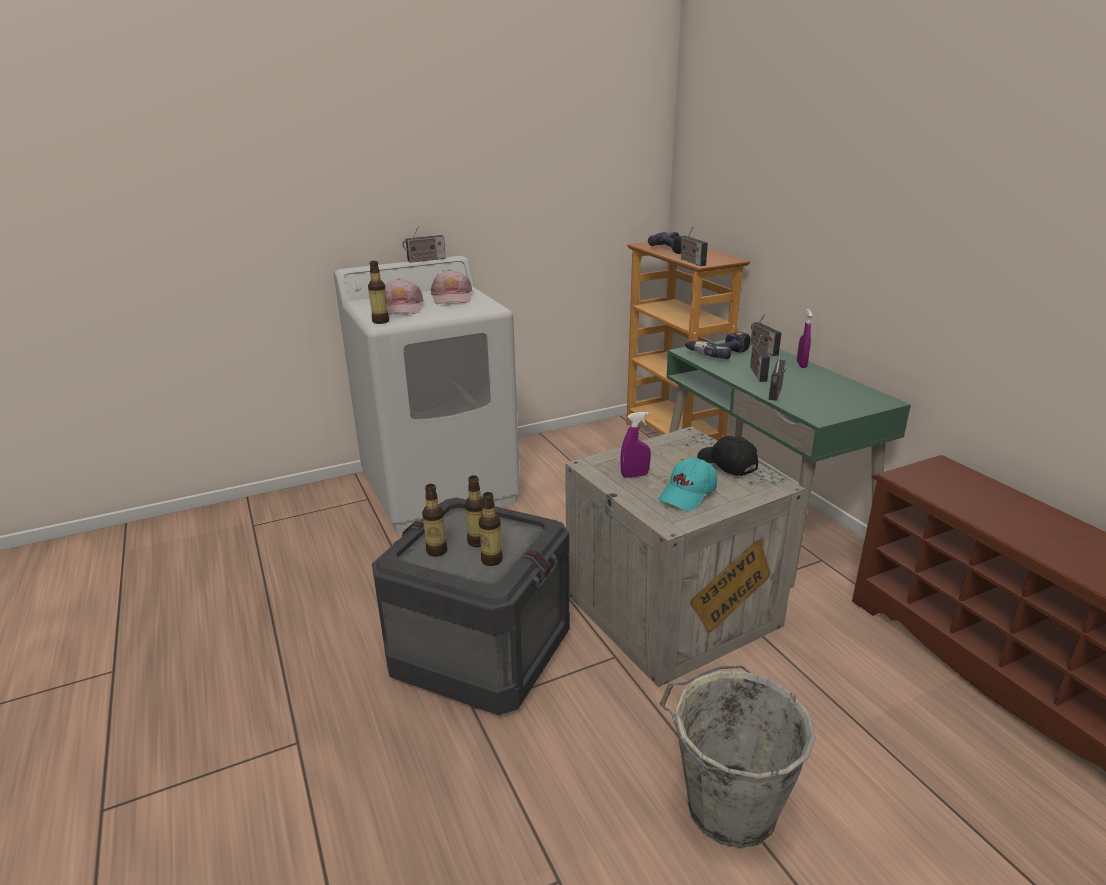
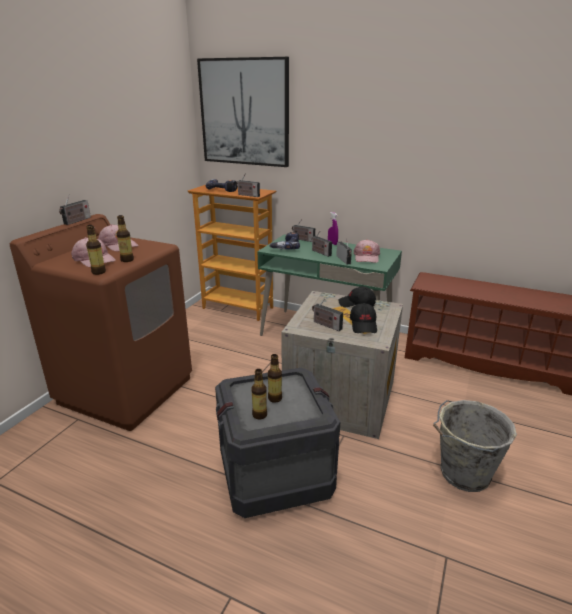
camera: 40 degrees left, 0 degrees up
white washing machine [334,256,520,532] -> brown washing machine [10,214,192,431]
bottle [479,492,503,566] -> bottle moved to [117,215,134,262]
purple spray bottle [620,412,651,478] -> radio [312,298,343,331]
turquoise cap [659,458,717,511] -> black cap [350,303,377,333]
none -> picture [197,57,289,167]
none -> pink cap [353,239,380,263]

